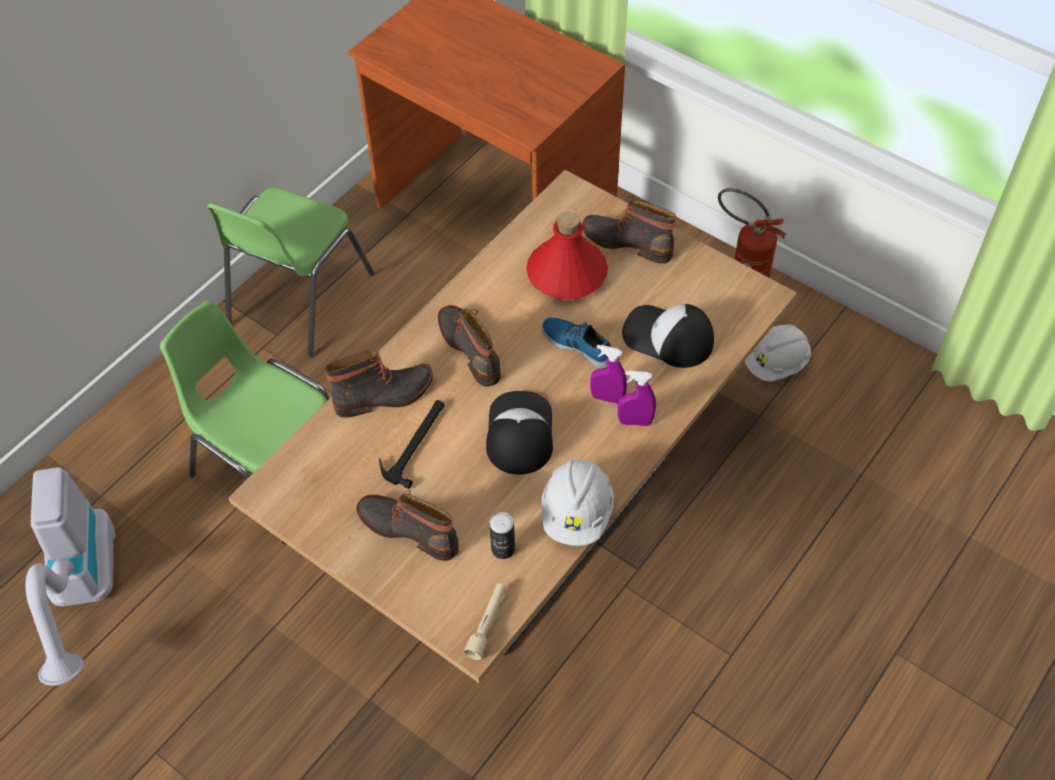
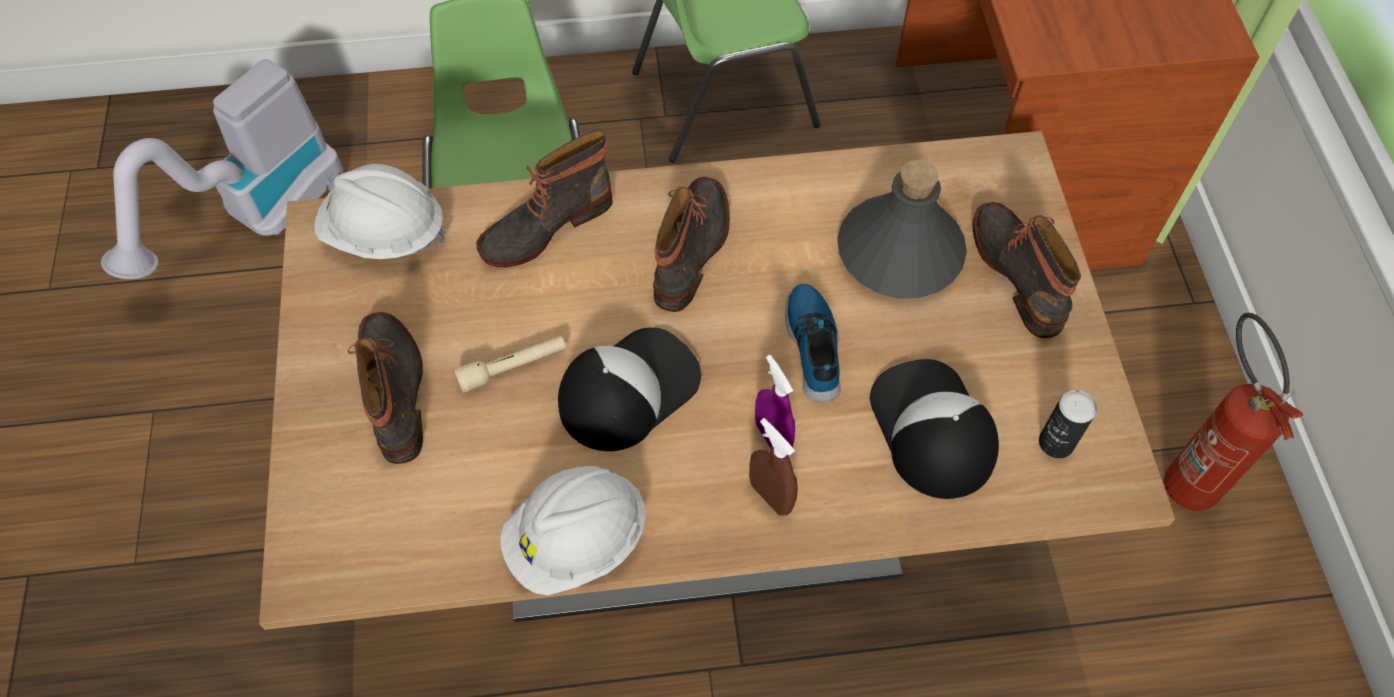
camera: 45 degrees right, 5 degrees up
boot [325,350,433,418] -> boot turned 120 degrees clockwise [476,130,613,267]
hammer [379,400,445,489] -> none
beige flashlight [464,583,506,660] -> beige flashlight moved to [454,336,566,393]
can [489,512,515,559] -> can moved to [1039,390,1097,459]
red bottle [526,211,608,300] -> grey bottle [837,160,967,298]
purple spray bottle [618,371,656,426] -> brown spray bottle [749,418,798,515]
white hard hat [745,325,811,381] -> white hard hat moved to [314,164,447,259]

